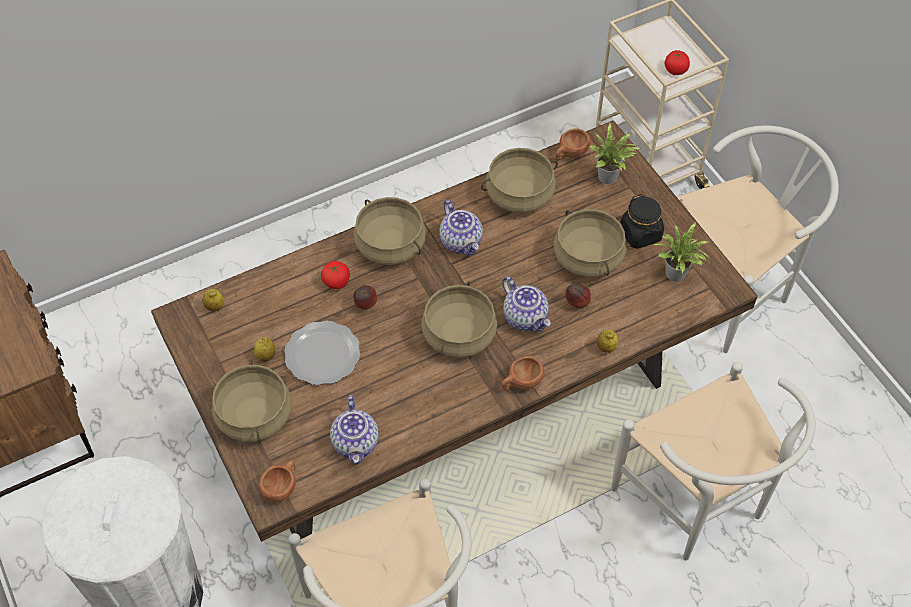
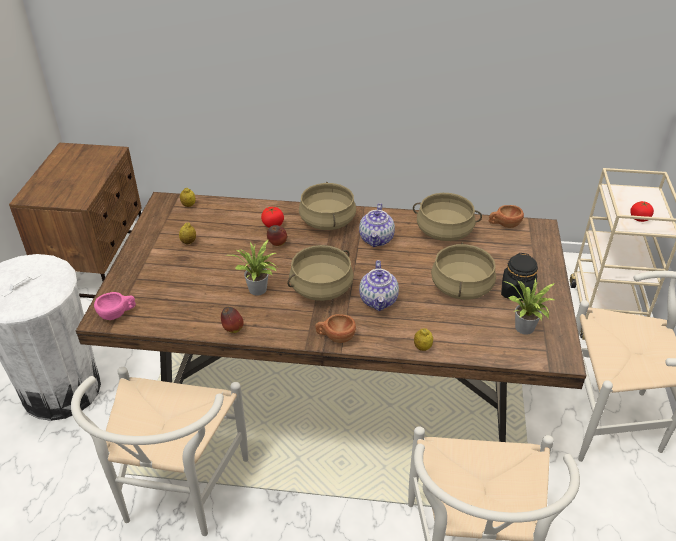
camera: 35 degrees right, 15 degrees down
beige cooking pot [212,360,292,443] -> none
brown cup [259,460,296,502] -> pink cup [94,292,136,320]
plate [284,321,360,385] -> none
teapot [330,395,379,465] -> none
apple [565,283,591,308] -> apple moved to [221,307,244,333]
potted plant [590,123,642,184] -> potted plant moved to [225,239,277,295]

